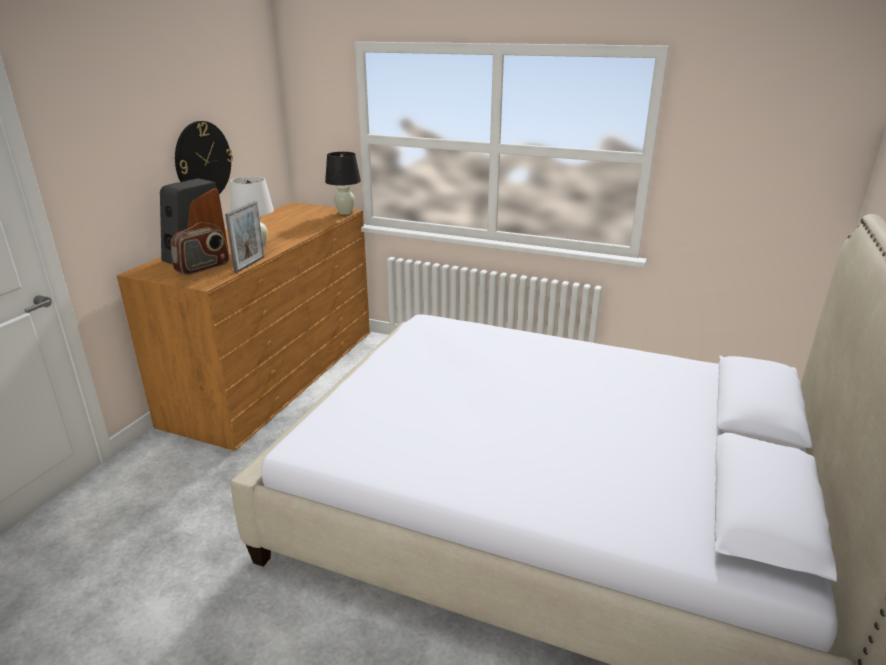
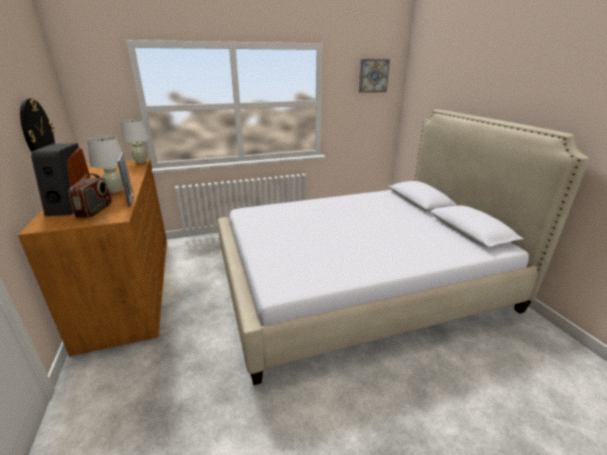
camera: 40 degrees left, 0 degrees up
black table lamp [325,152,361,215] -> white table lamp [121,119,149,163]
none -> picture [359,59,390,93]

